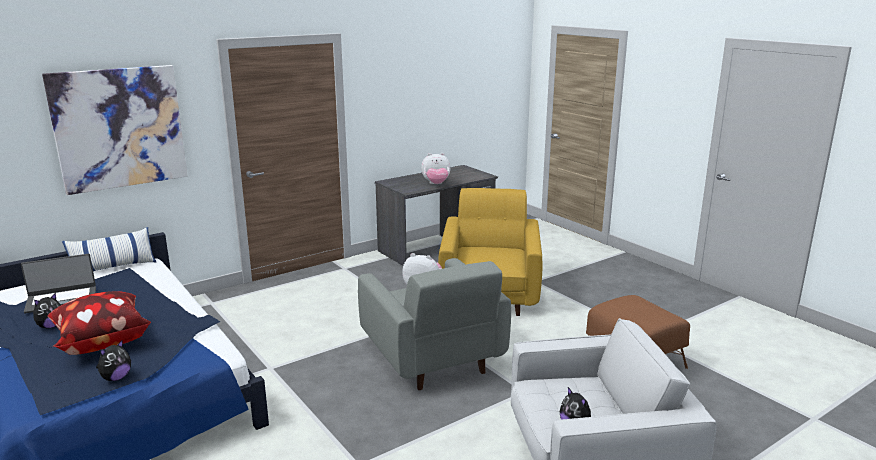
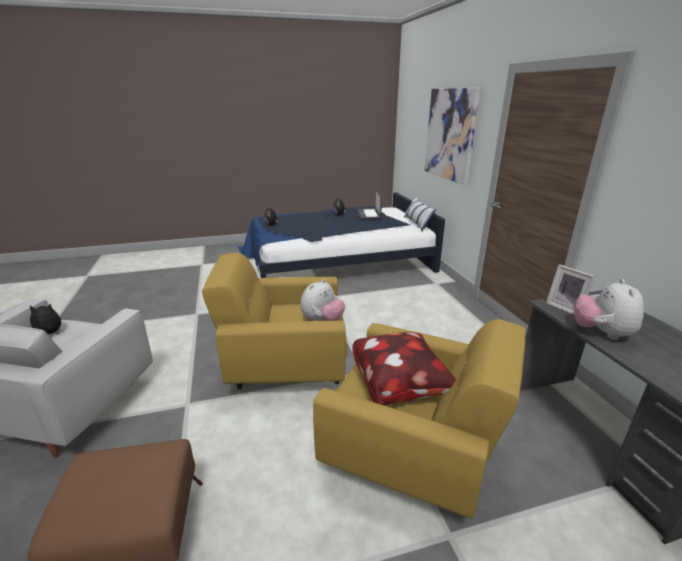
camera: 110 degrees right, 5 degrees up
pillow [47,291,151,355] -> pillow moved to [352,332,456,405]
grey armchair [358,258,511,390] -> yellow armchair [202,253,347,389]
none -> picture frame [546,264,595,315]

